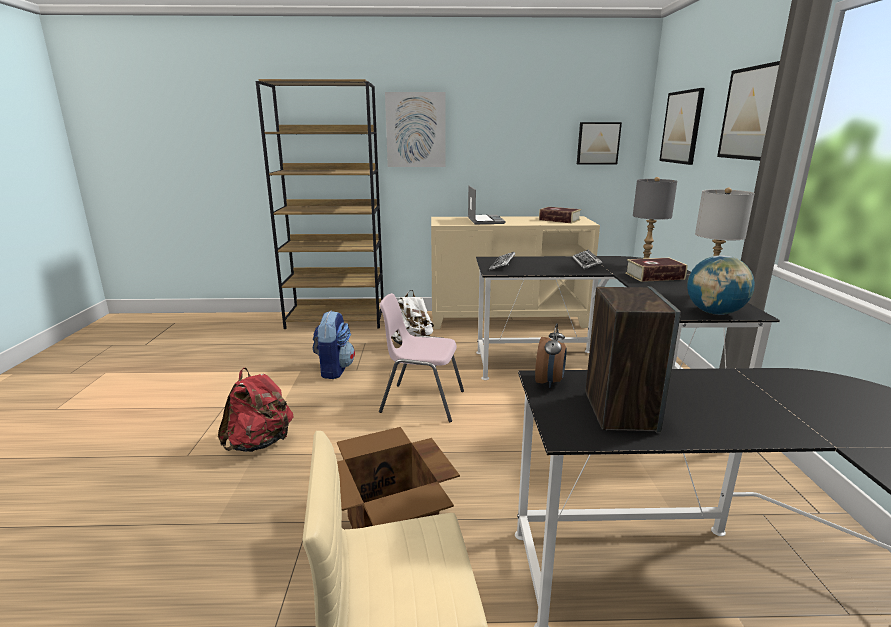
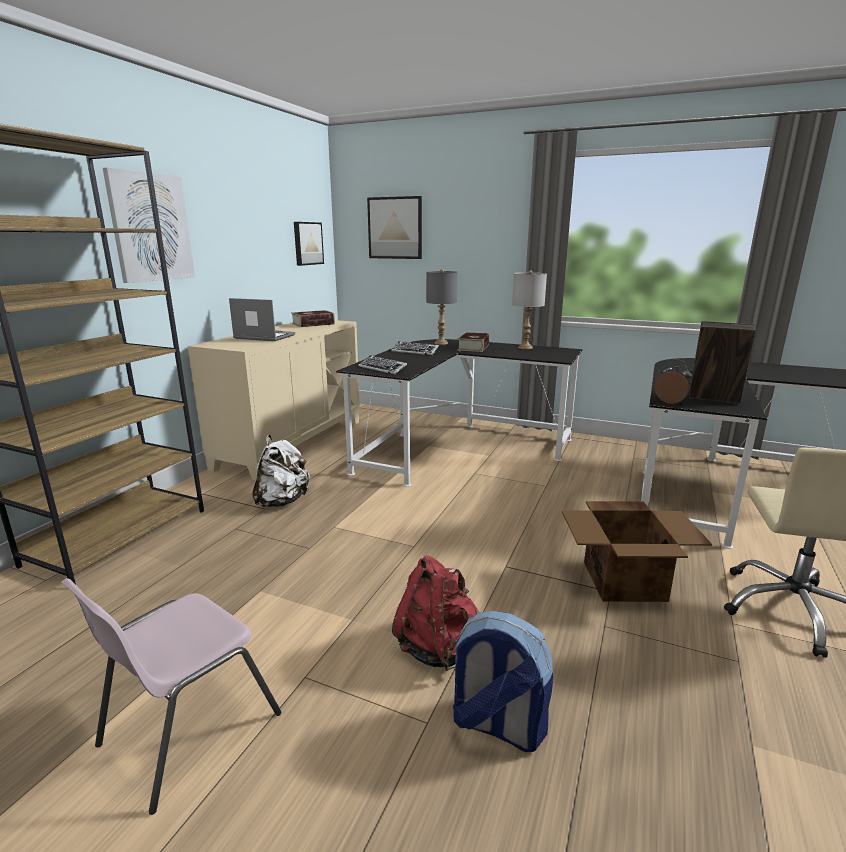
camera: 65 degrees left, 0 degrees up
backpack [313,311,355,379] -> backpack moved to [453,611,553,752]
pink chair [379,293,464,422] -> pink chair moved to [61,578,281,815]
globe [687,255,755,315] -> none
picture [717,61,780,161] -> none

